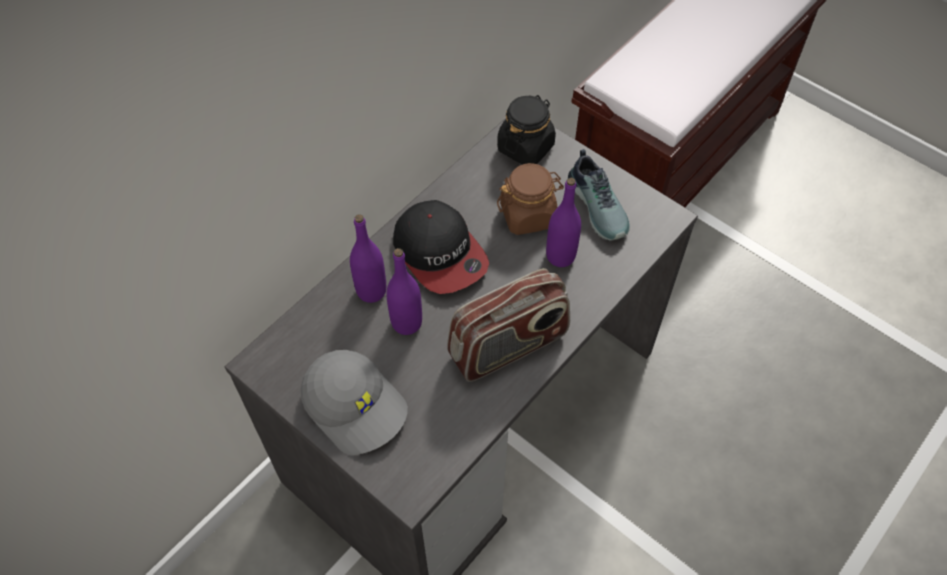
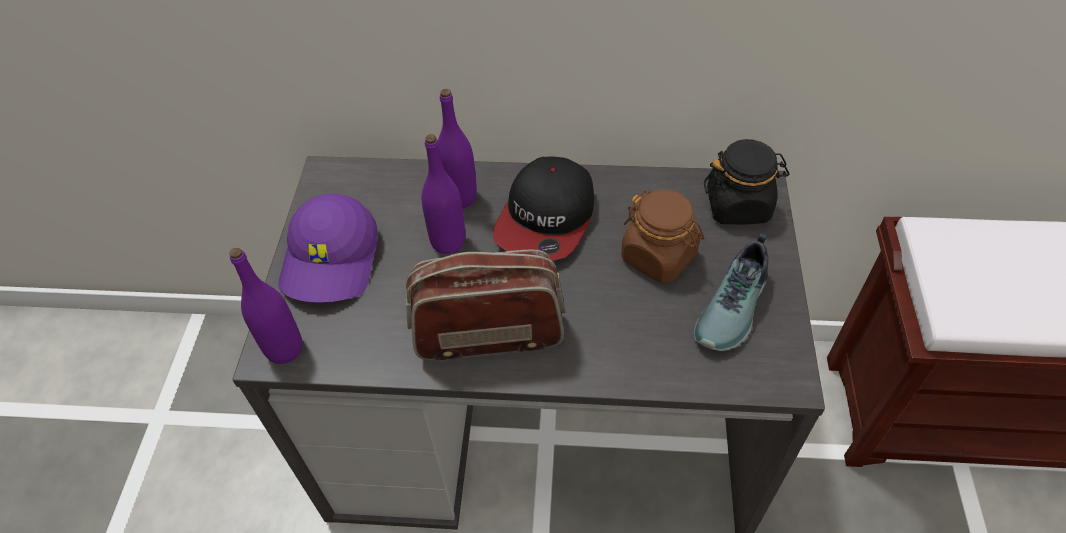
camera: 55 degrees right, 5 degrees down
grey cap [301,350,408,455] -> purple cap [278,194,378,303]
radio [447,268,570,382] -> radio turned 150 degrees clockwise [406,250,565,360]
purple bottle [546,178,581,267] -> purple bottle moved to [229,248,303,364]

